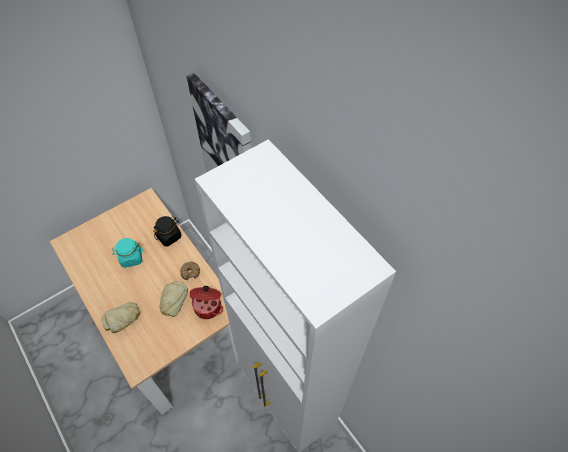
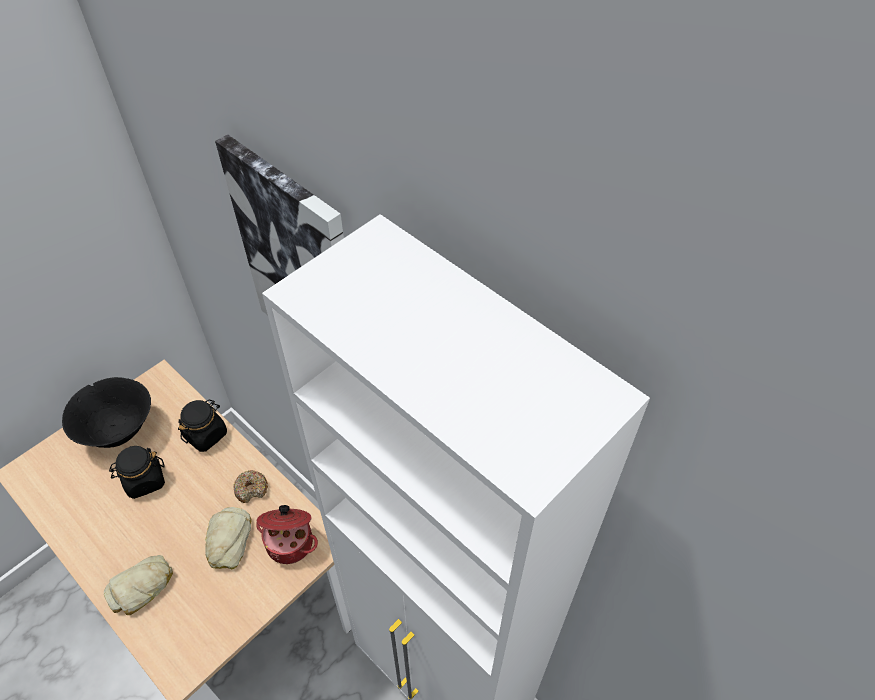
camera: 10 degrees left, 5 degrees down
turquoise jar [112,238,143,268] -> black jar [109,446,165,499]
none -> black bowl [62,377,151,448]

